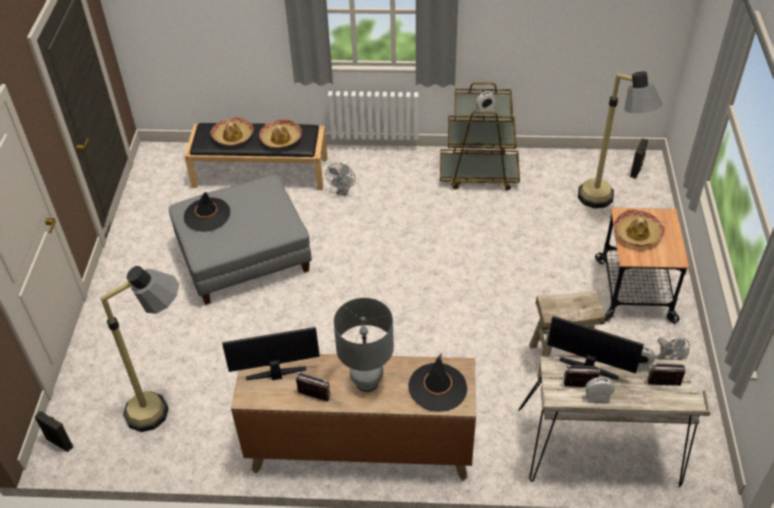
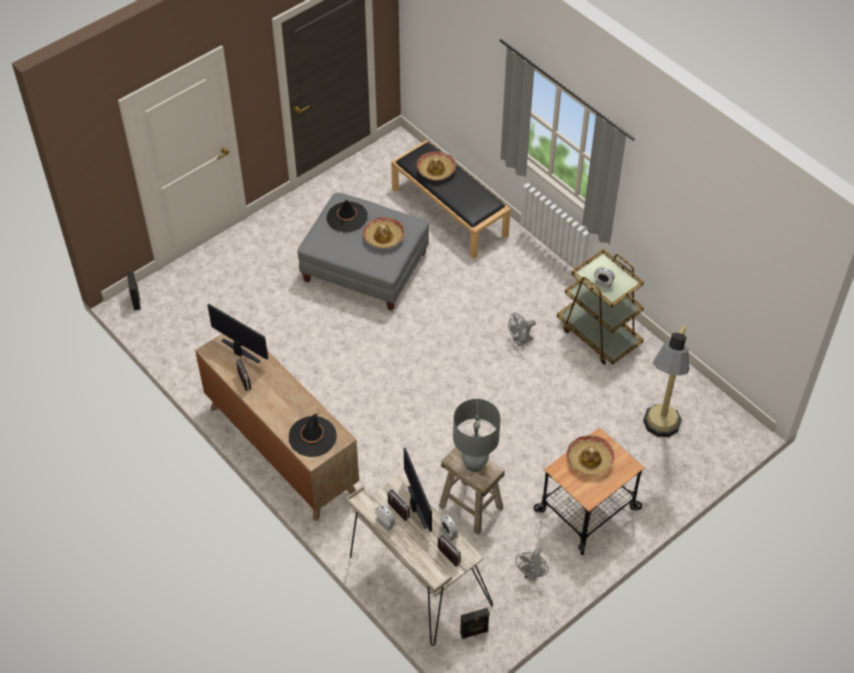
camera: 45 degrees right, 5 degrees up
floor lamp [100,266,179,432] -> none
hat [259,119,302,149] -> hat moved to [363,217,404,248]
grey fan [326,163,355,196] -> grey fan moved to [508,313,536,346]
grey table lamp [333,298,394,392] -> grey table lamp moved to [453,399,501,472]
black speaker [630,138,648,179] -> black speaker moved to [460,608,490,639]

